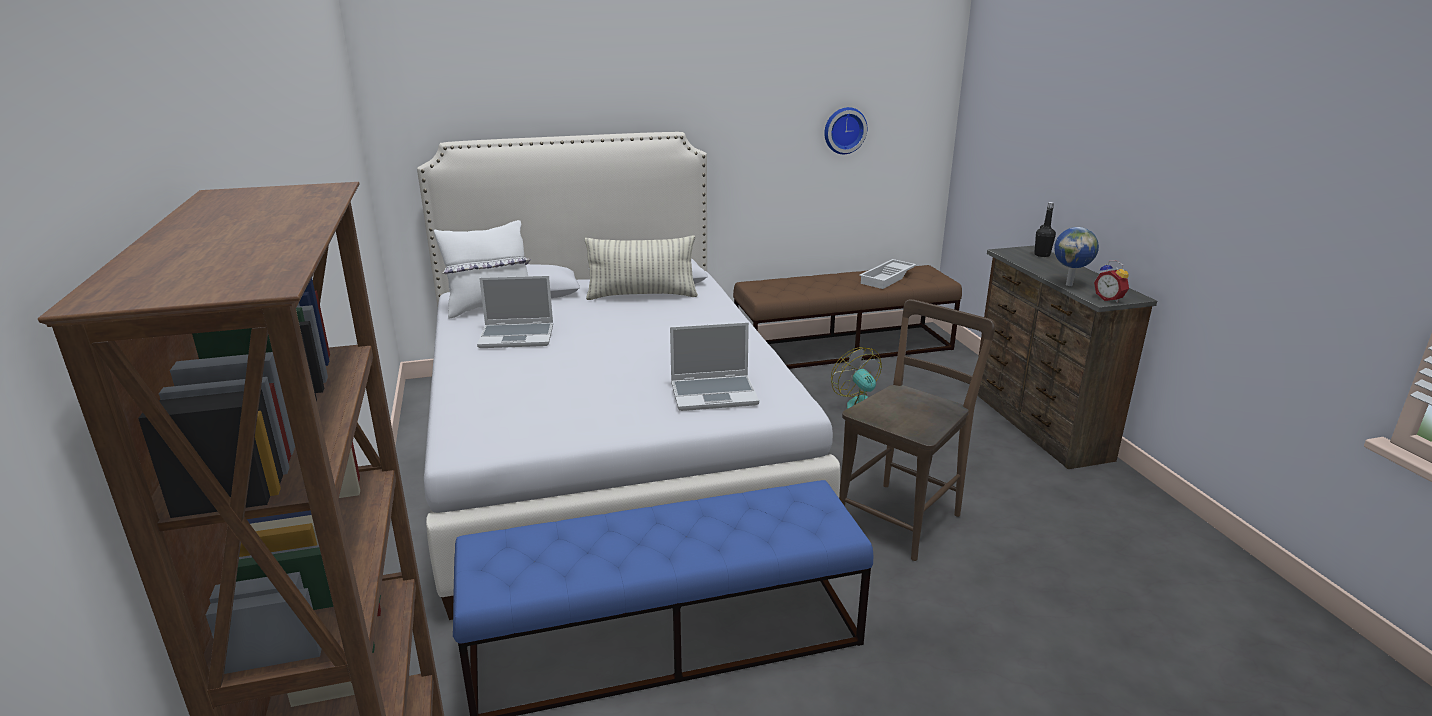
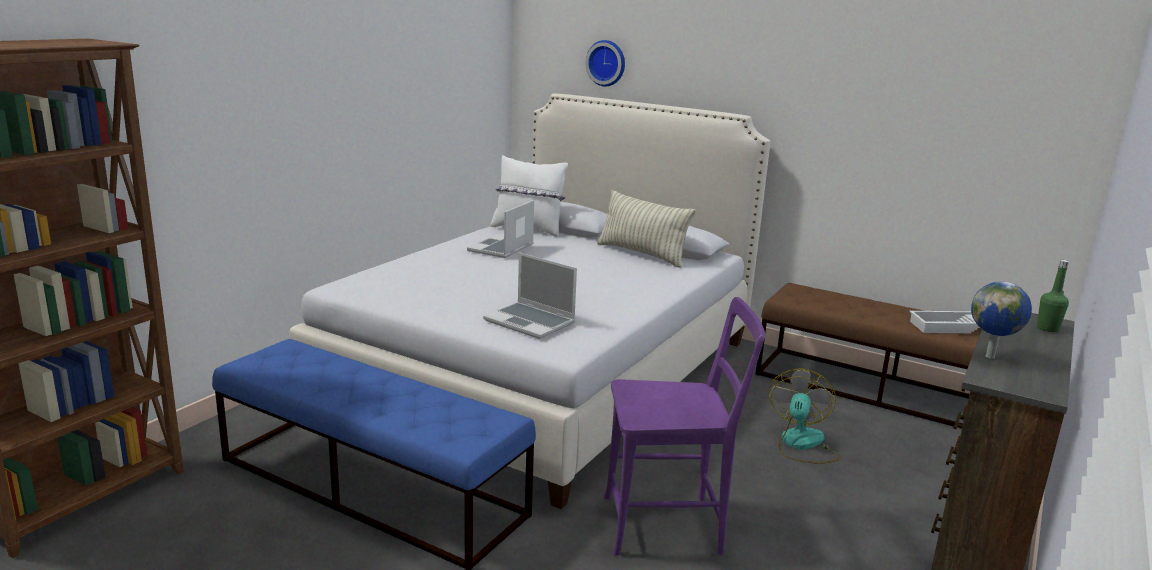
camera: 45 degrees right, 5 degrees down
laptop [477,276,553,348] -> laptop turned 75 degrees clockwise [467,200,534,258]
wall clock [824,107,867,154] -> wall clock moved to [585,40,625,86]
brown chair [839,299,996,561] -> purple chair [604,297,765,556]
black bottle [1034,202,1056,257] -> green bottle [1037,260,1069,332]
alarm clock [1094,260,1129,303] -> none

